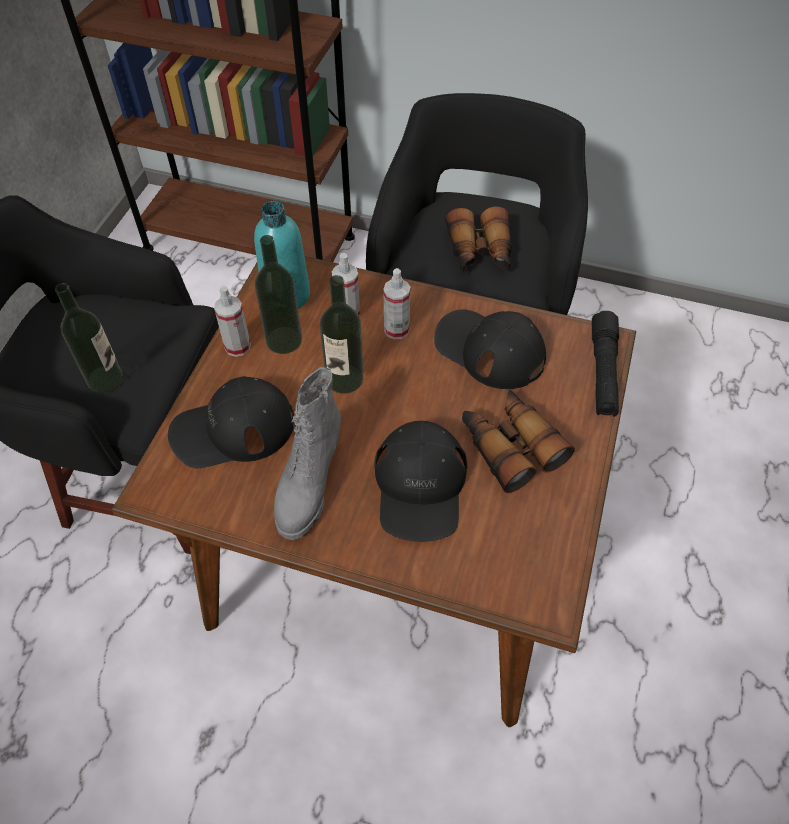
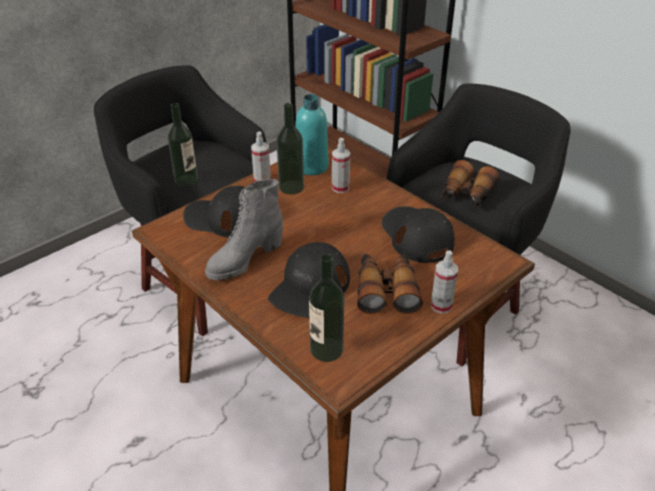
camera: 30 degrees right, 15 degrees down
bottle [320,275,364,393] -> bottle moved to [309,254,344,362]
spray bottle [383,268,410,339] -> spray bottle moved to [431,250,458,314]
black flashlight [592,311,619,417] -> none

